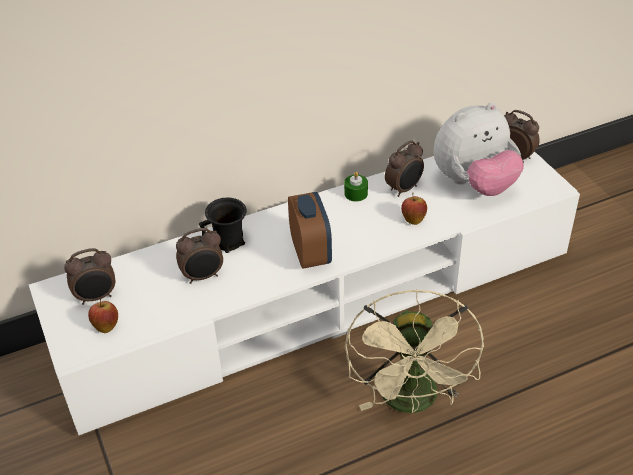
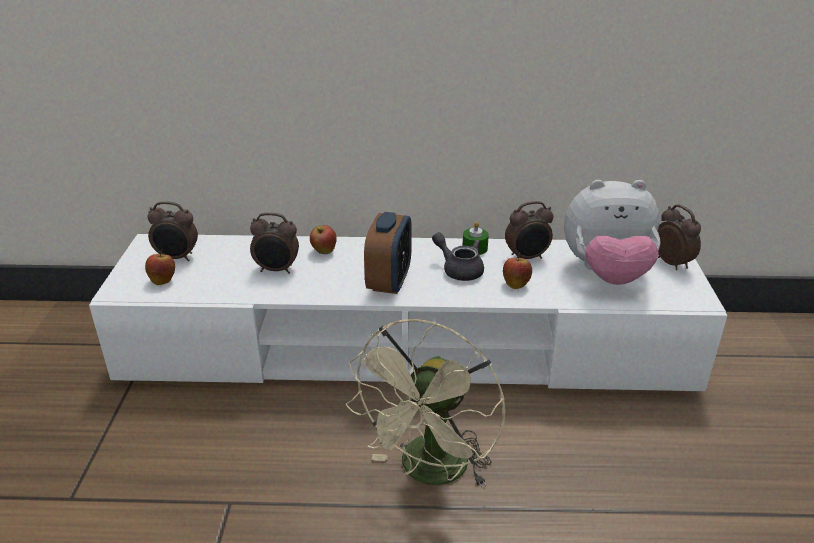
camera: 25 degrees right, 10 degrees down
black mug [199,197,247,253] -> apple [310,225,337,254]
none -> grey teapot [432,232,484,281]

